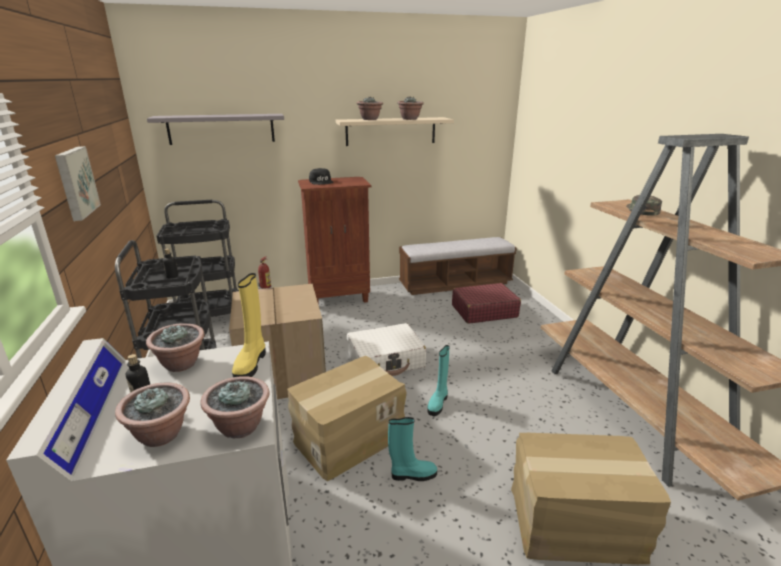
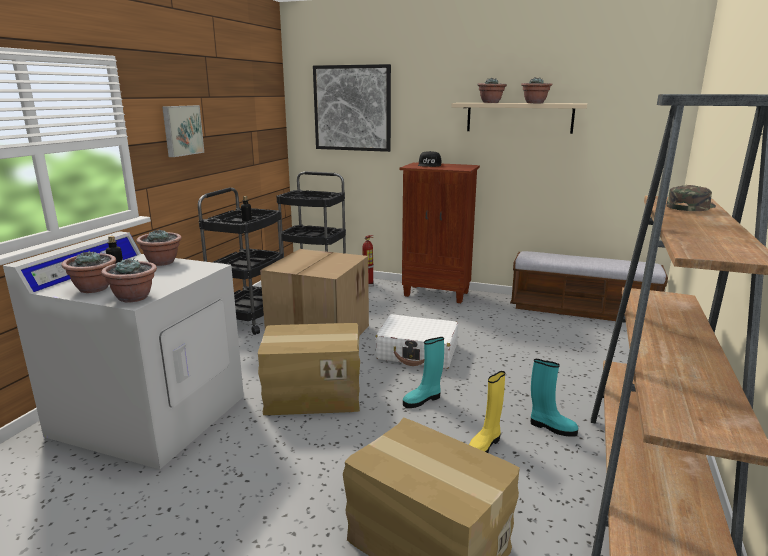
camera: 35 degrees right, 5 degrees down
grey shelf [147,114,284,145] -> picture [313,64,391,152]
yellow boot [232,273,266,377] -> yellow boot moved to [469,371,505,453]
turquoise boot [388,417,437,481] -> turquoise boot moved to [531,359,578,437]
red suitcase [452,283,521,324] -> none

